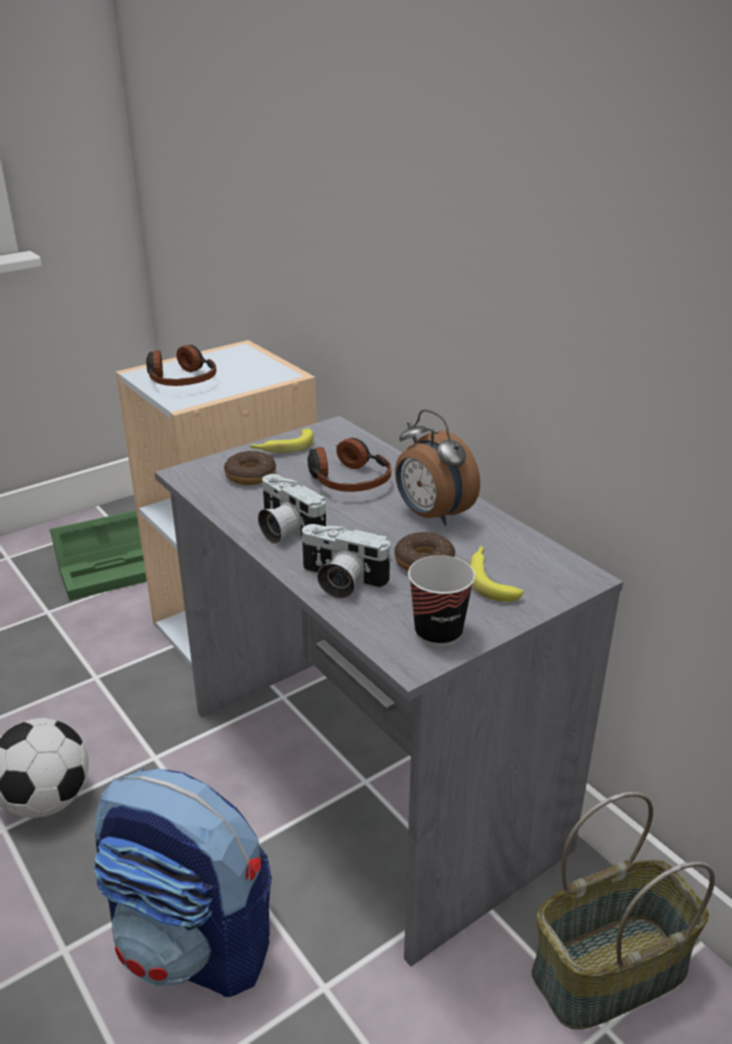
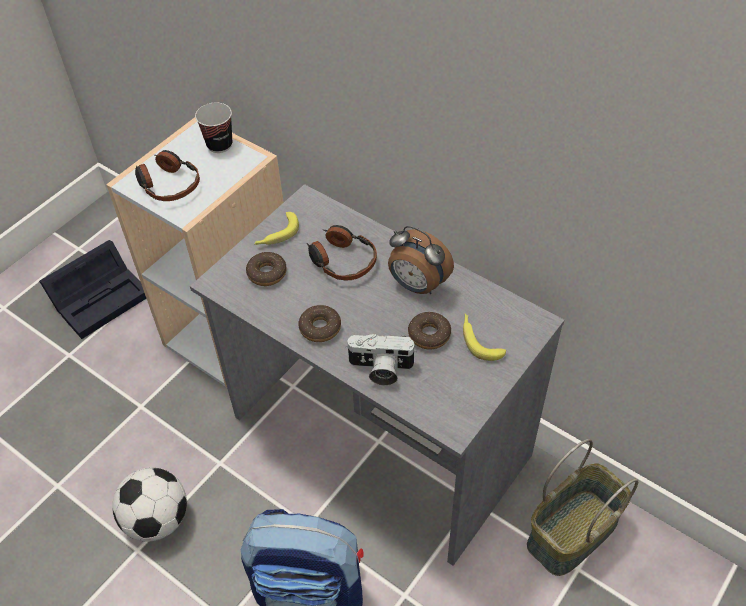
camera: 15 degrees left, 20 degrees up
green storage box [50,510,147,601] -> black storage box [39,240,146,339]
camera [258,474,326,544] -> donut [298,305,341,342]
cup [408,555,475,647] -> cup moved to [195,103,232,153]

